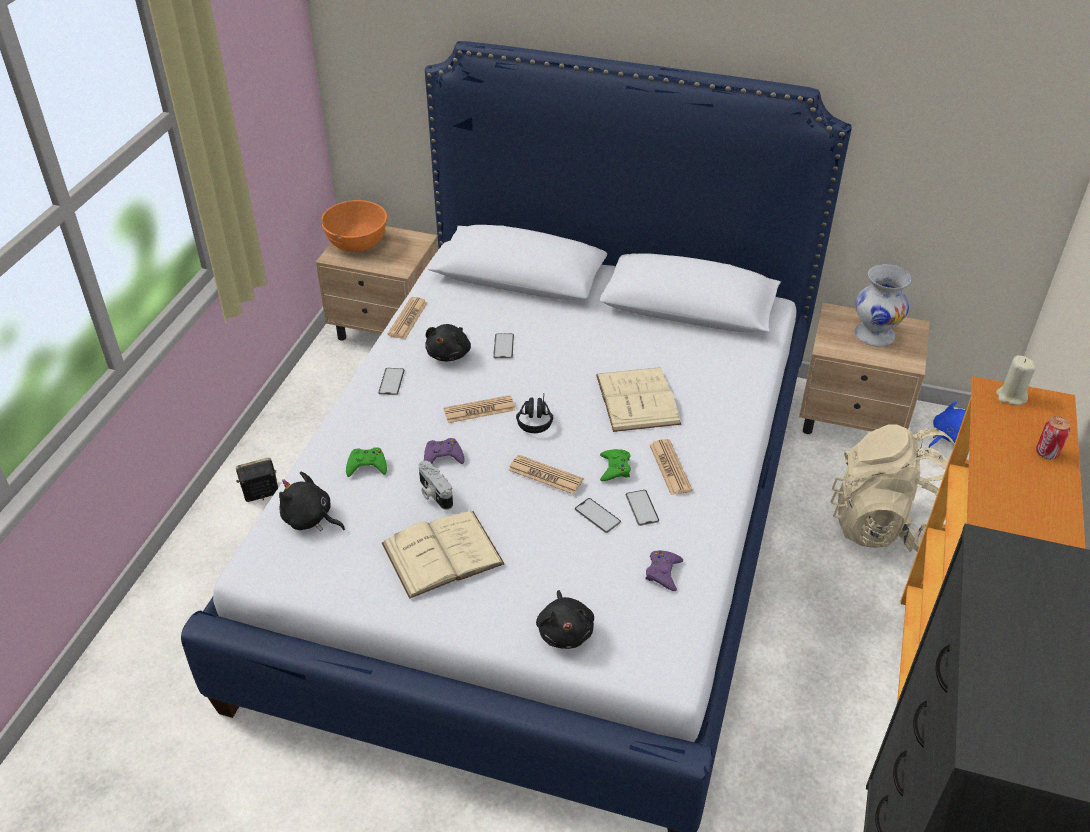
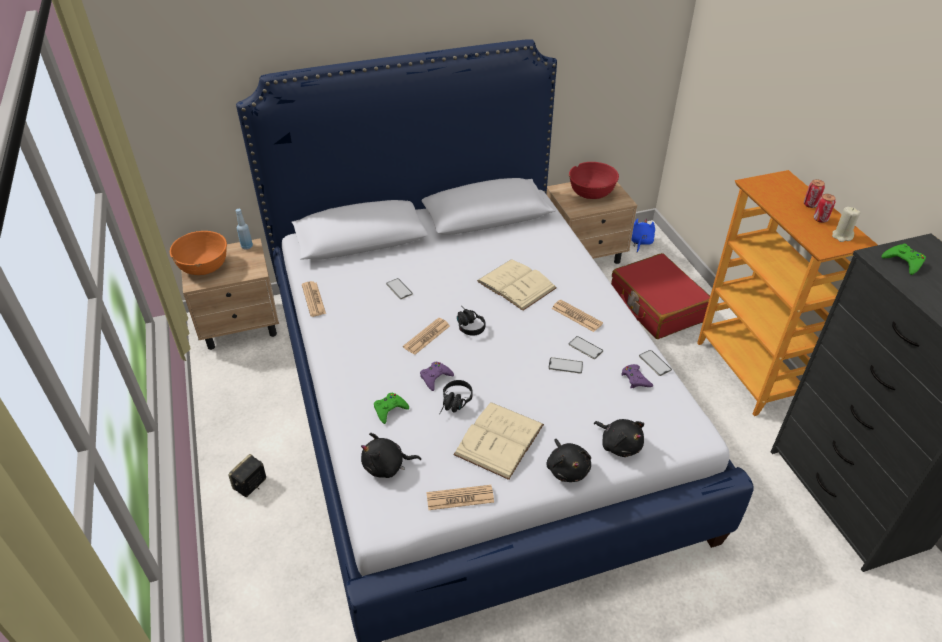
camera: 35 degrees left, 0 degrees up
phone [378,368,405,395] -> phone moved to [639,350,672,376]
camera [419,461,453,510] -> black headphones [439,380,473,414]
black plush toy [425,324,471,361] -> black plush toy moved to [547,439,591,482]
newspaper [508,455,583,494] -> newspaper moved to [426,485,494,510]
green game controller [600,449,631,481] -> green game controller moved to [882,244,926,275]
beige backpack [831,424,955,552] -> red suitcase [611,253,710,339]
white vase [855,264,911,347] -> red bowl [569,162,619,199]
beige candle [996,356,1036,405] -> beige candle moved to [832,207,861,242]
none -> blue bottle [236,209,253,250]
none -> can [814,194,836,223]

